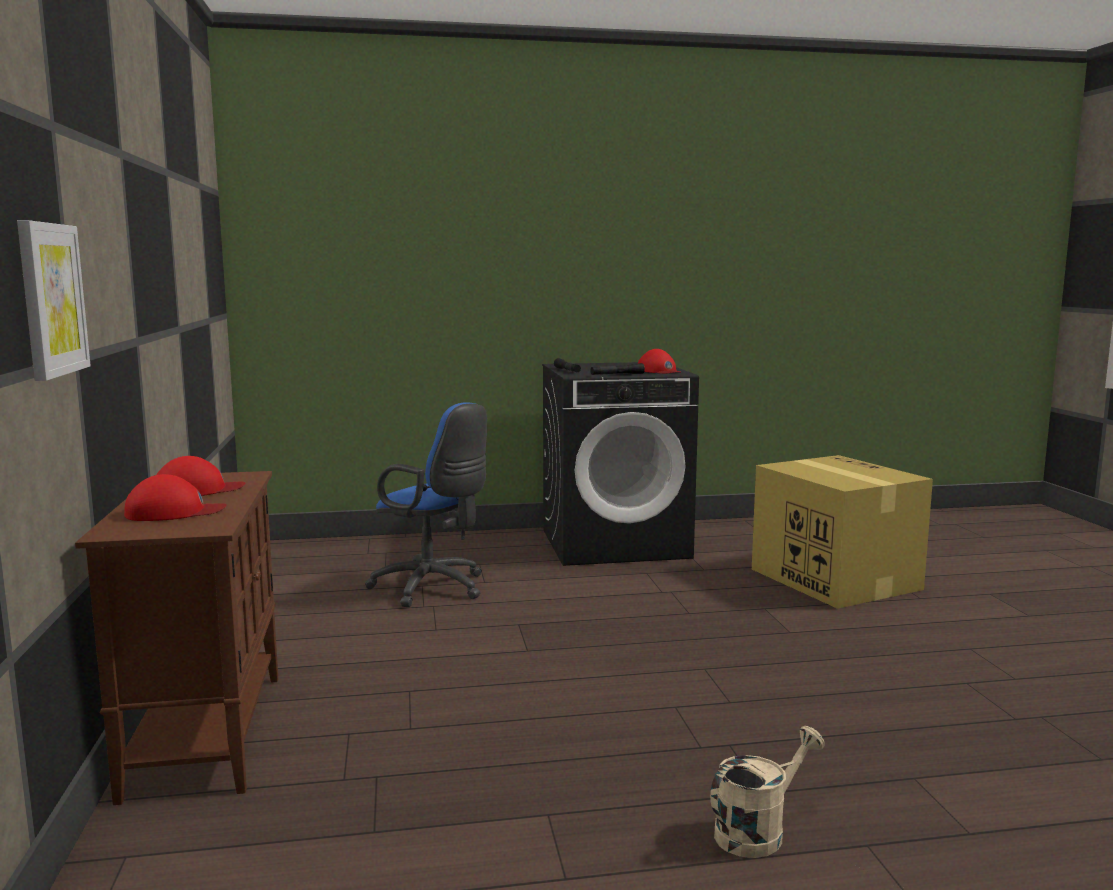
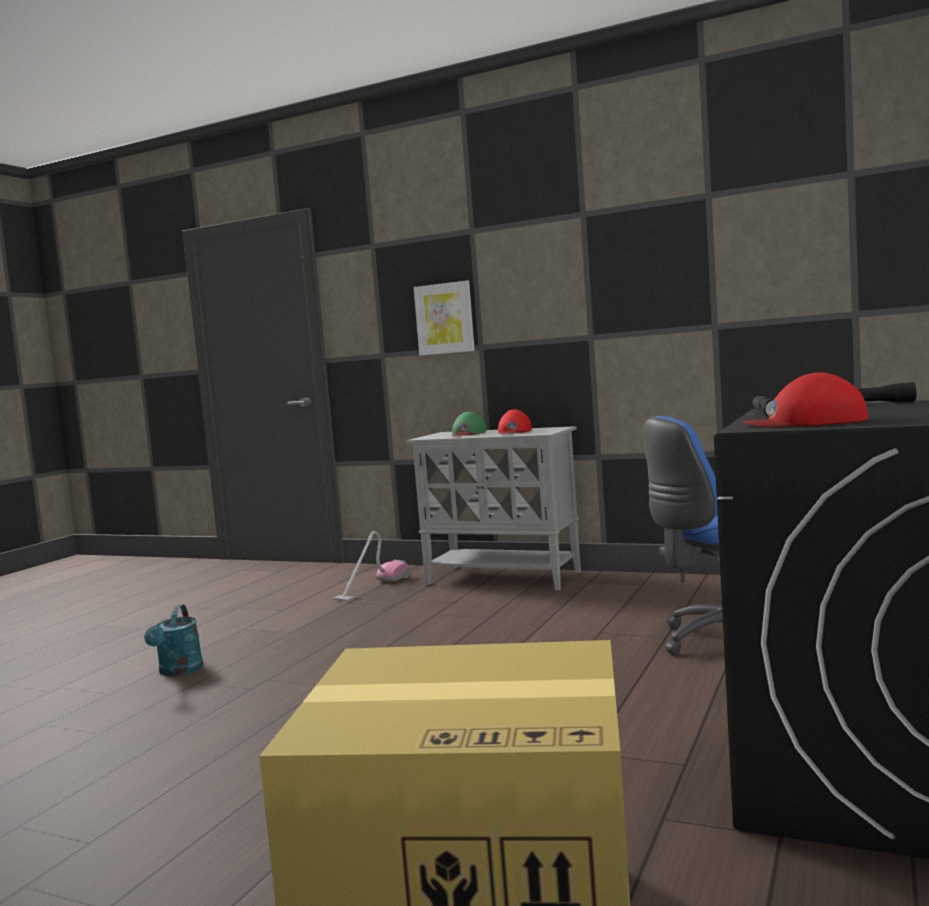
camera: 125 degrees right, 5 degrees down
brown cabinet [75,471,278,805] -> grey cabinet [407,426,581,590]
red cap [124,474,227,521] -> green cap [452,412,486,436]
beige watering can [710,726,825,858] -> turquoise watering can [144,605,203,676]
none -> vacuum cleaner [333,531,410,602]

